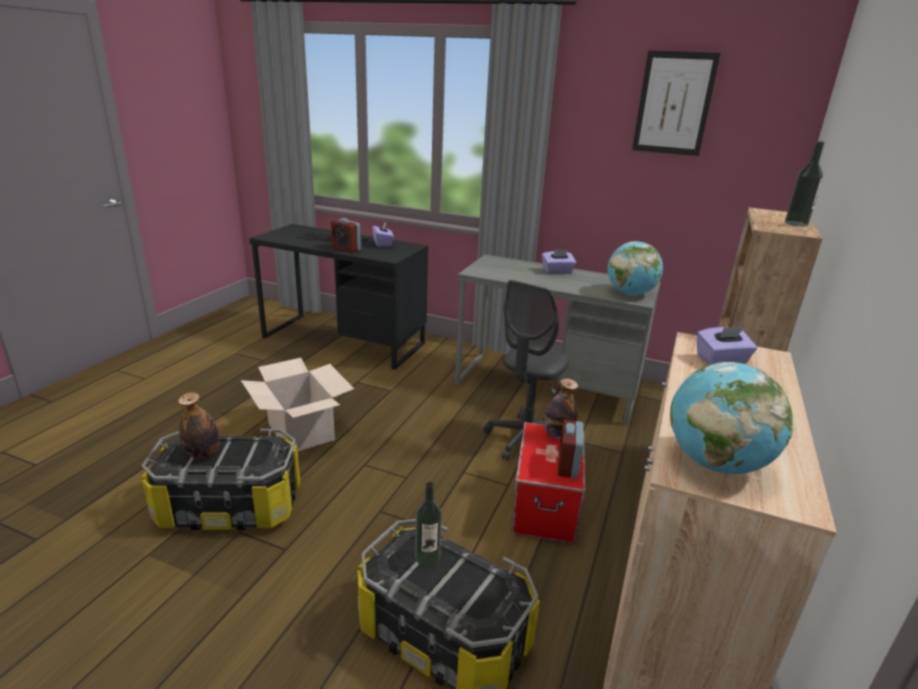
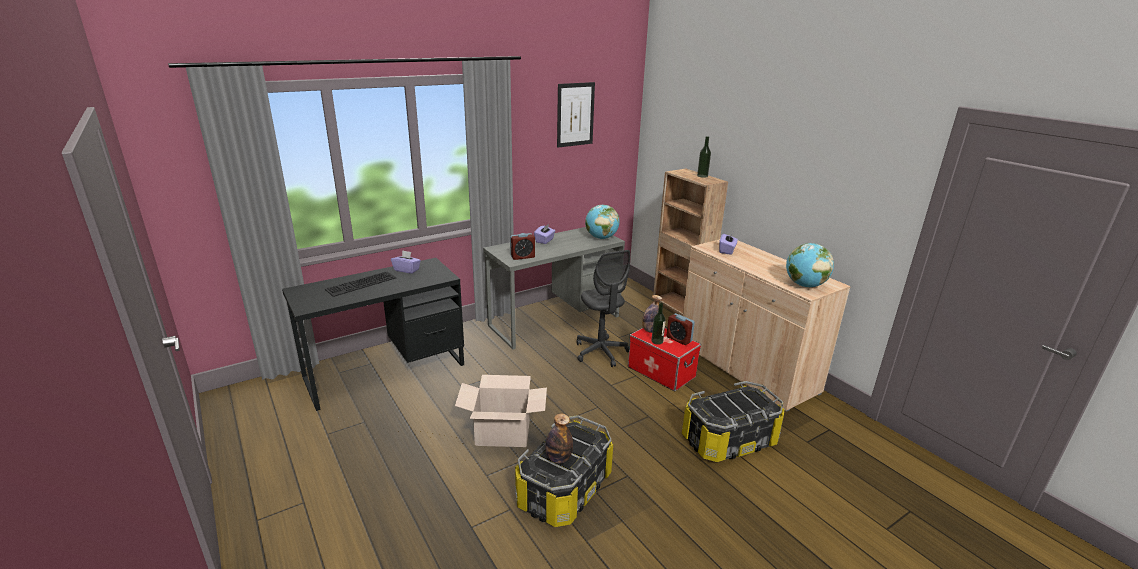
camera: 55 degrees left, 0 degrees up
alarm clock [331,218,361,253] -> alarm clock moved to [510,233,535,260]
bottle [415,482,442,567] -> bottle moved to [651,303,666,345]

